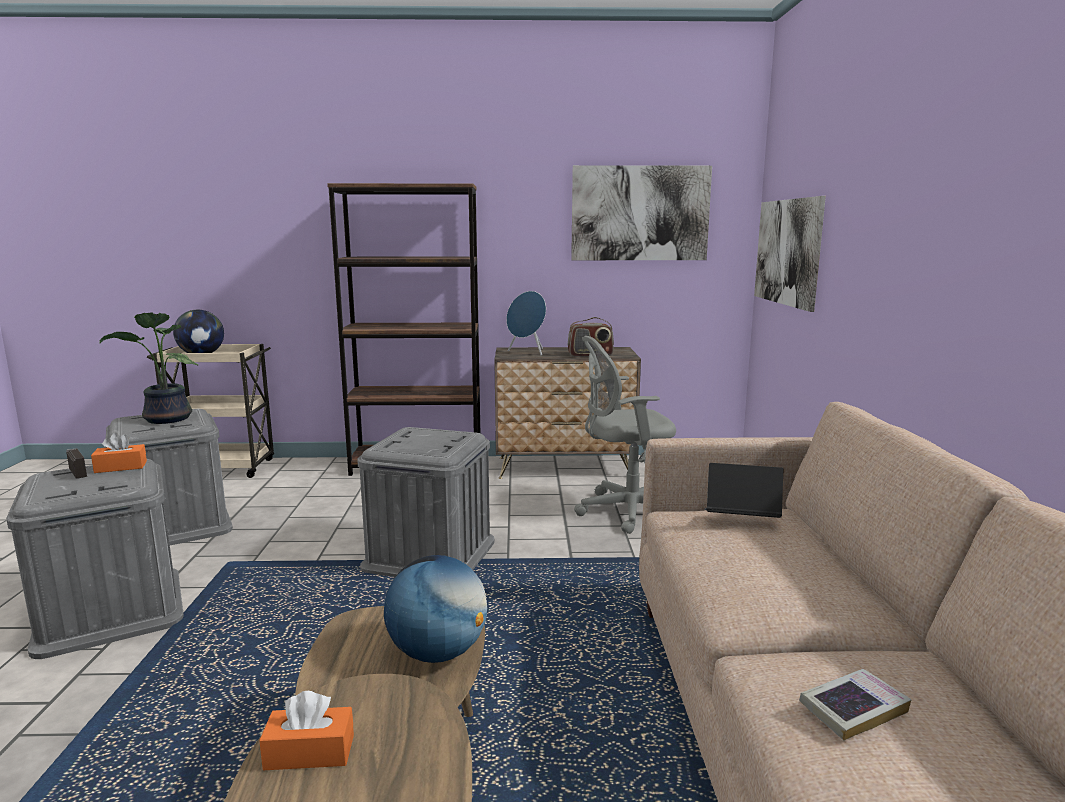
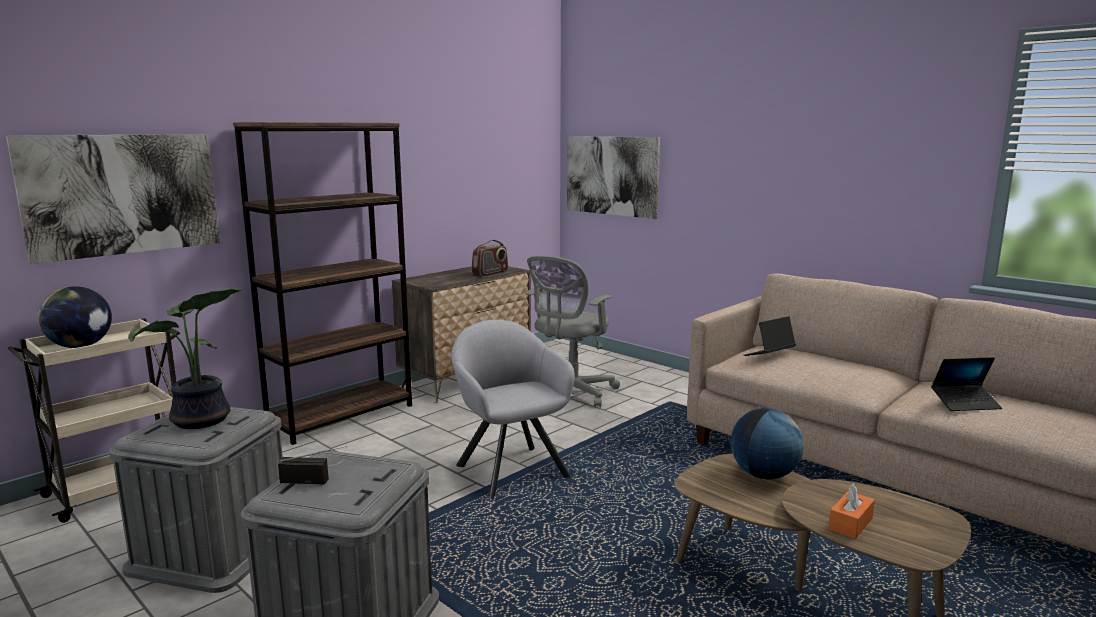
camera: 45 degrees left, 0 degrees up
orange tissue box [91,433,147,473] -> none
grey storage box [357,427,495,577] -> grey armchair [451,320,575,499]
blue speaker [506,291,546,356] -> none
picture [571,165,712,260] -> picture moved to [6,134,220,264]
book [799,669,911,741] -> laptop [931,357,1002,411]

